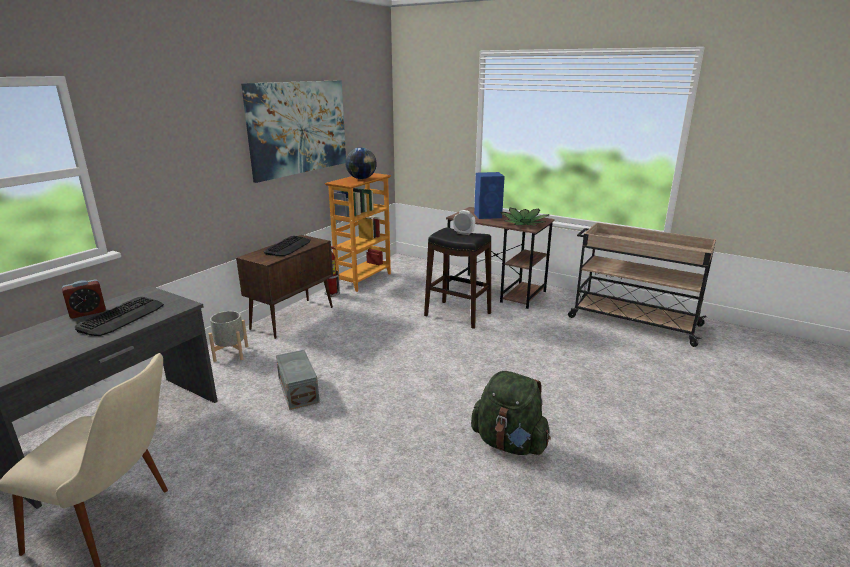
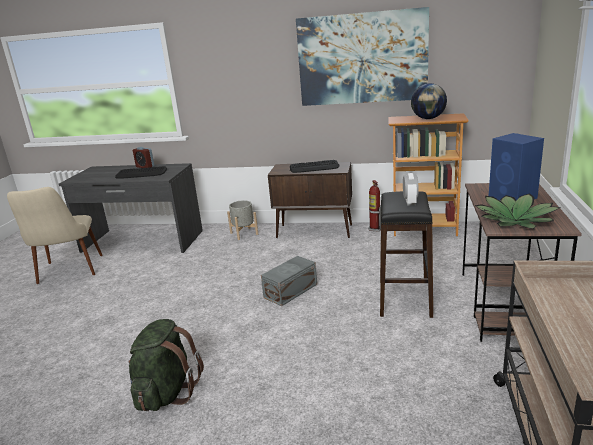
camera: 70 degrees right, 0 degrees up
grey storage box [276,350,320,410] -> grey storage box moved to [261,256,317,306]

